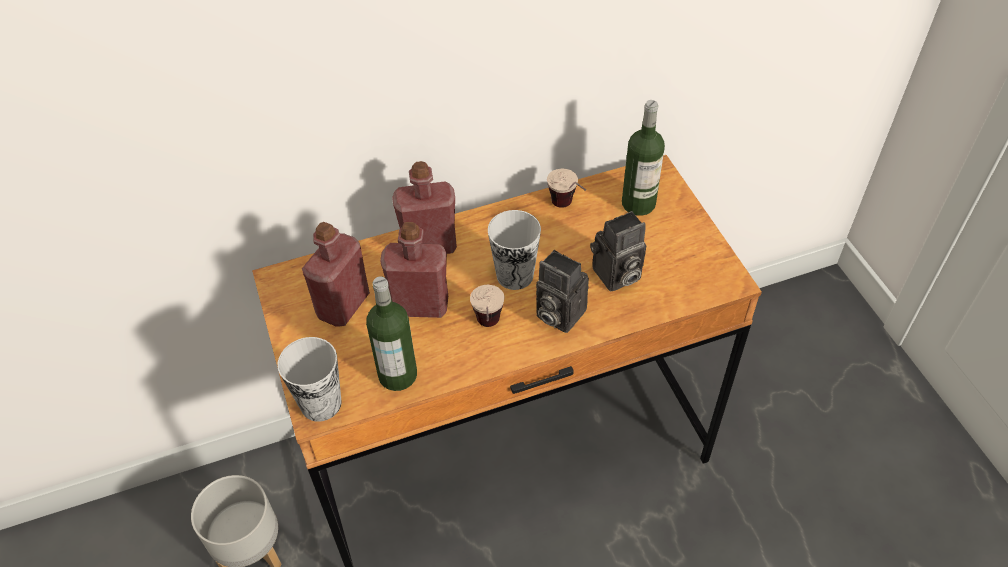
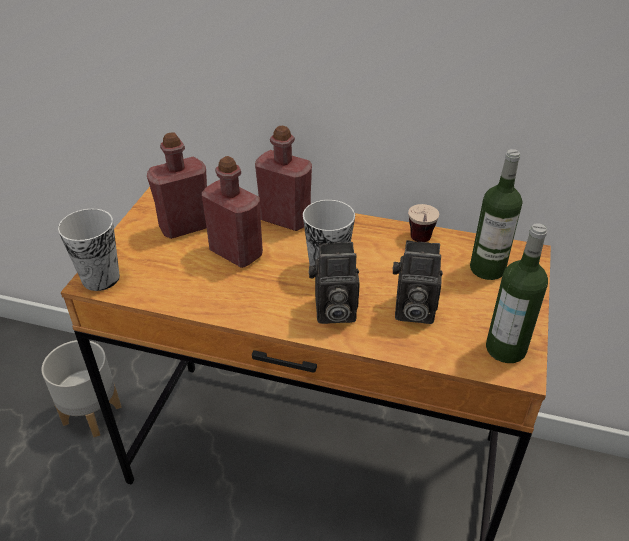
camera: 35 degrees right, 10 degrees down
bottle [366,276,417,391] -> bottle moved to [486,223,548,363]
cup [470,285,505,327] -> none
camera [536,250,589,333] -> camera turned 75 degrees counterclockwise [308,242,360,324]

